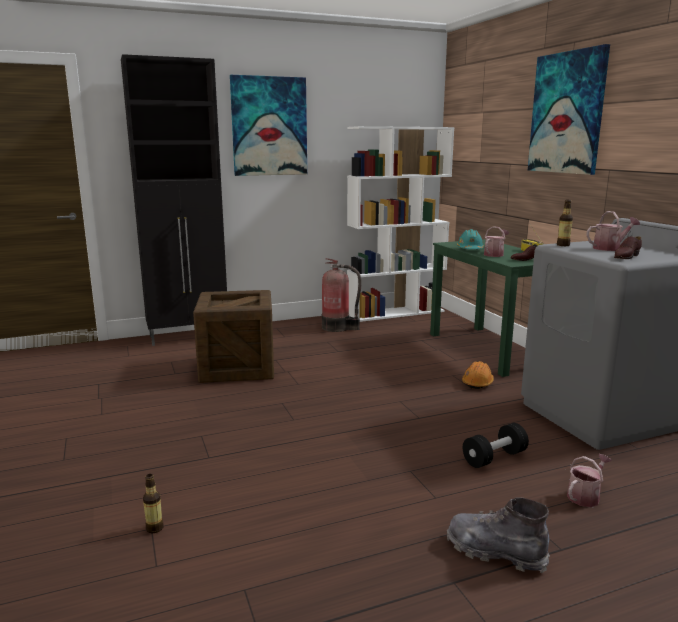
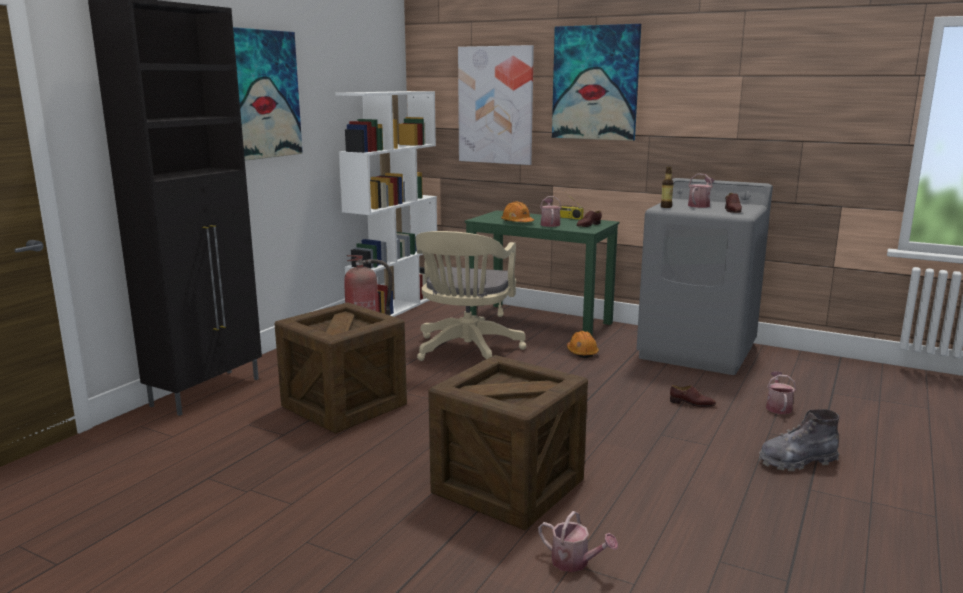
camera: 40 degrees left, 0 degrees up
bottle [143,474,163,534] -> watering can [538,511,618,572]
turquoise hard hat [457,229,484,249] -> orange hard hat [501,201,534,222]
black dumbbell [463,423,529,468] -> brown shoe [670,385,716,407]
none -> beige office chair [415,231,526,361]
none -> crate [428,355,588,530]
none -> picture [458,45,534,165]

